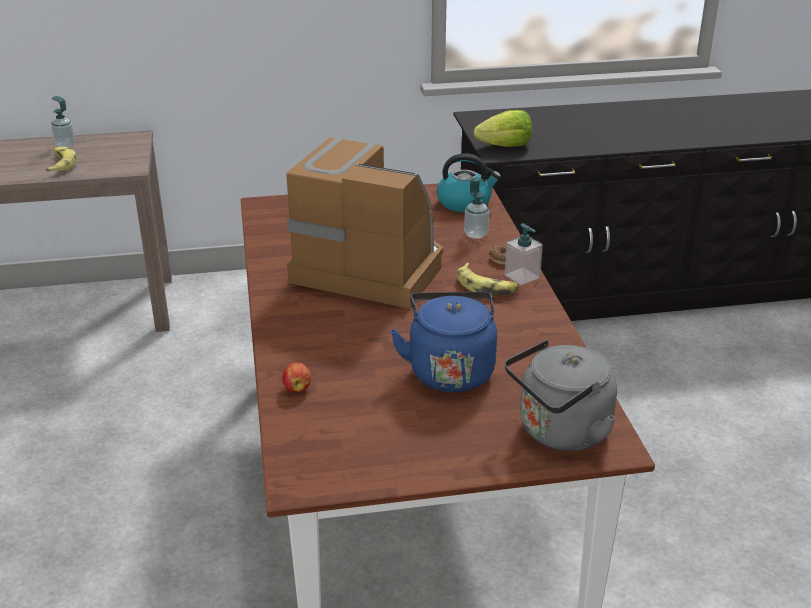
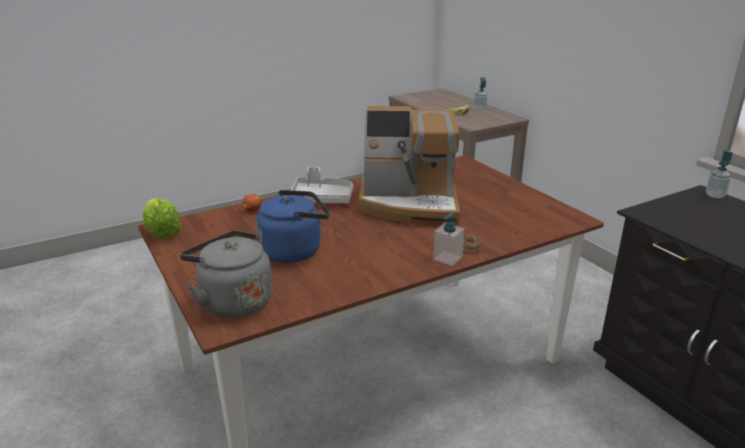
camera: 70 degrees right, 5 degrees down
coffee machine [286,138,443,309] -> coffee machine turned 90 degrees clockwise [359,106,460,225]
kettle [437,153,501,212] -> none
banana [457,263,519,296] -> none
soap dispenser [464,179,489,239] -> soap dispenser moved to [706,150,733,198]
lettuce [473,110,532,147] -> lettuce moved to [143,198,182,239]
none -> grey tray [291,167,353,203]

